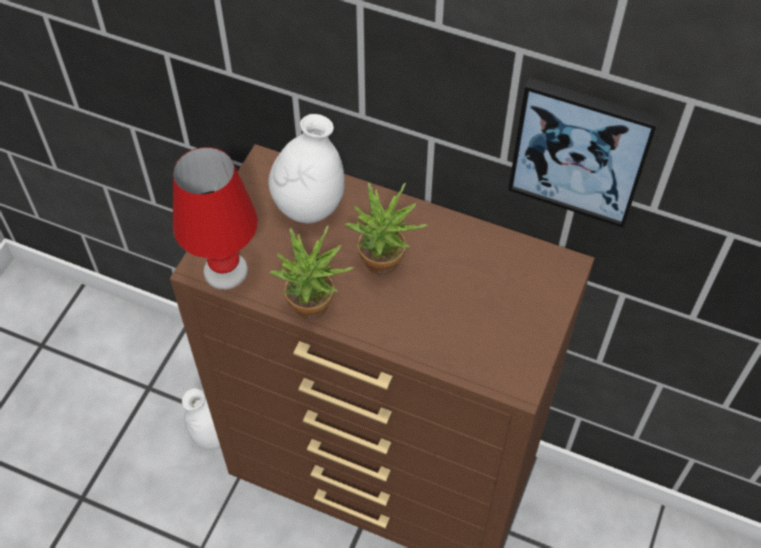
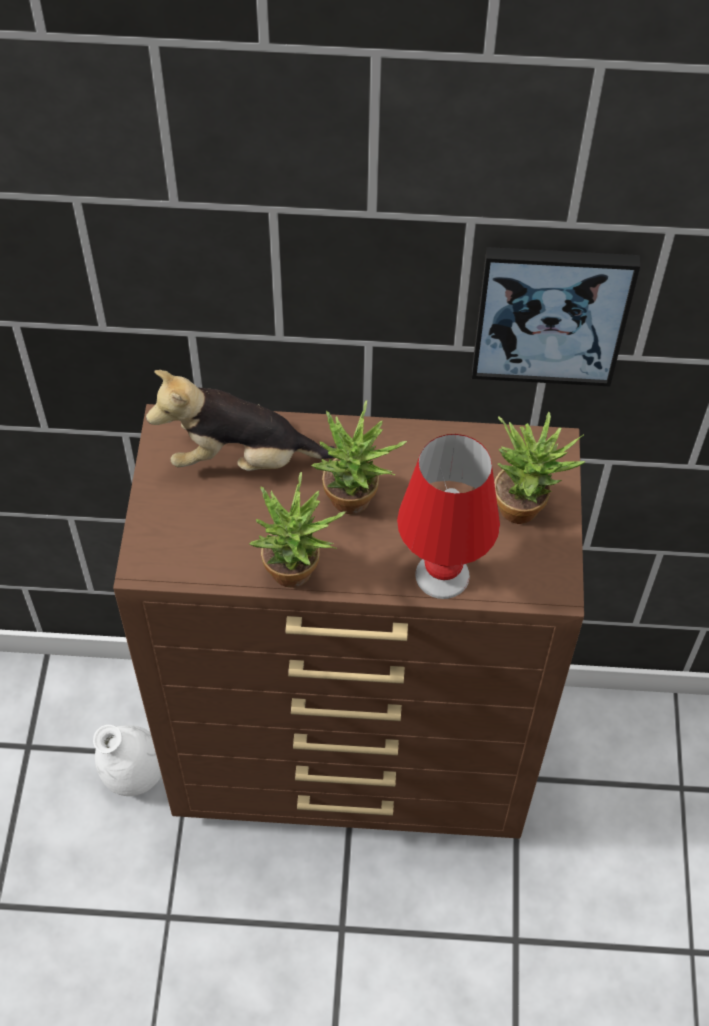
camera: 20 degrees left, 0 degrees up
red table lamp [173,147,258,289] -> red table lamp moved to [397,434,500,599]
white vase [268,114,344,223] -> plush toy [146,370,335,471]
none -> potted plant [494,412,586,524]

